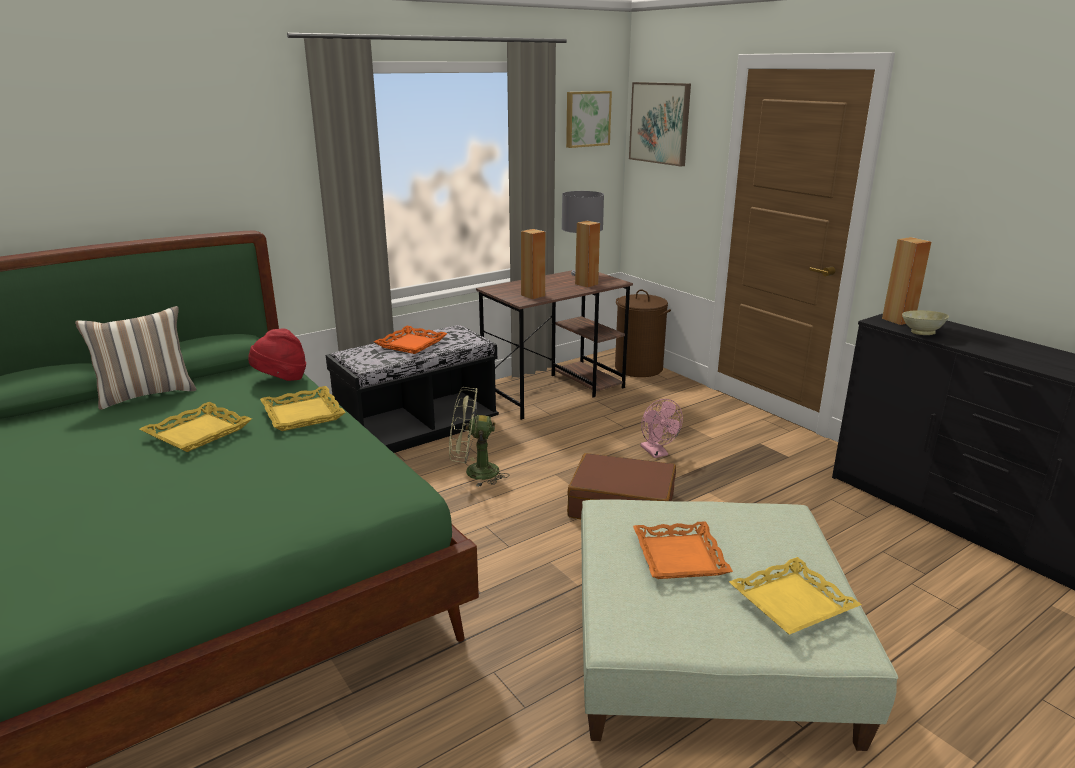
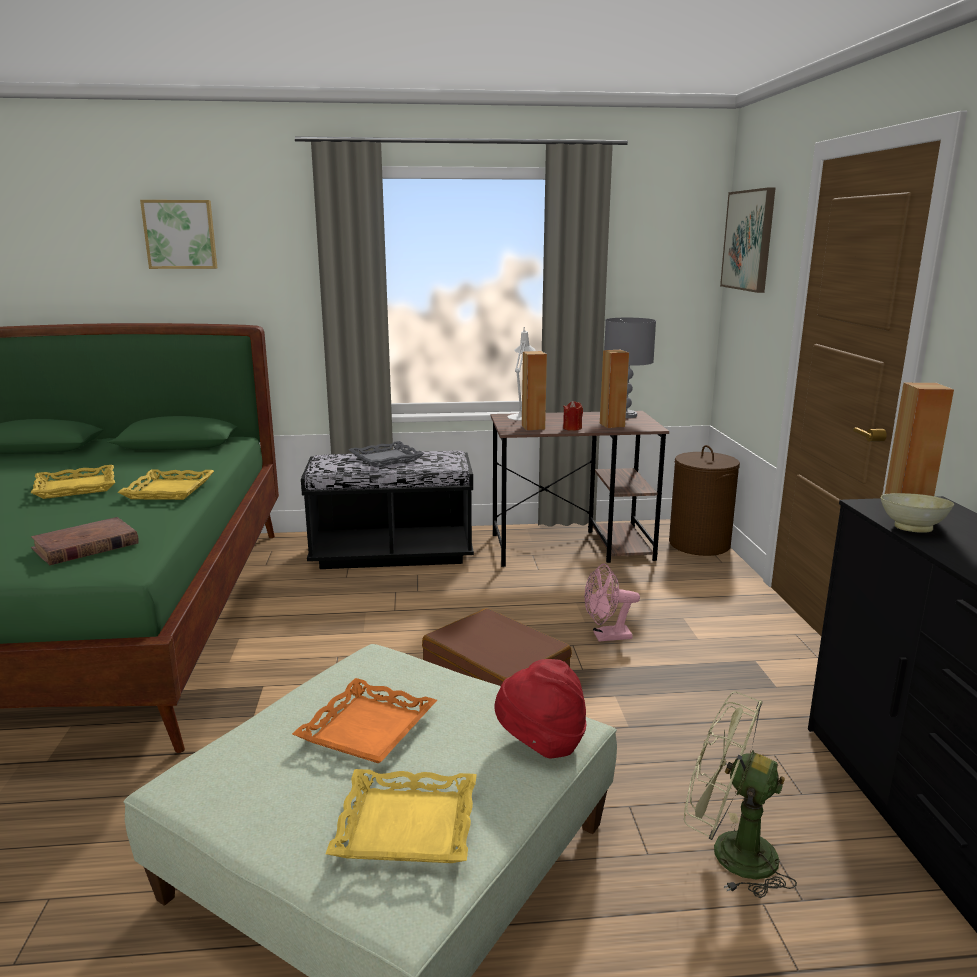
camera: 30 degrees right, 5 degrees down
pillow [75,306,197,410] -> none
red hat [248,328,306,381] -> red hat moved to [494,659,586,759]
orange tray [374,326,447,354] -> grey tray [349,441,424,467]
green fan [449,387,509,487] -> green fan moved to [684,691,797,898]
picture [566,91,612,148] -> picture moved to [140,200,217,269]
pink fan [640,399,683,458] -> pink fan turned 75 degrees clockwise [584,564,640,642]
none -> brown book [31,517,139,565]
none -> white table lamp [507,327,535,420]
none -> red candle [563,401,583,431]

